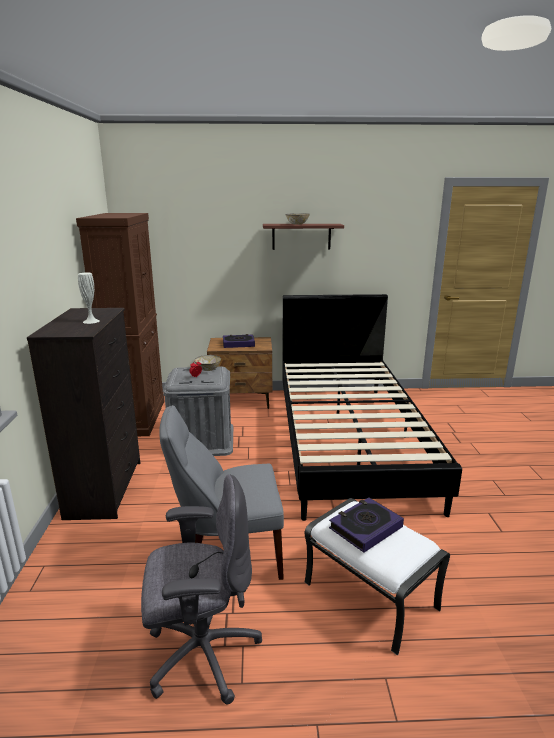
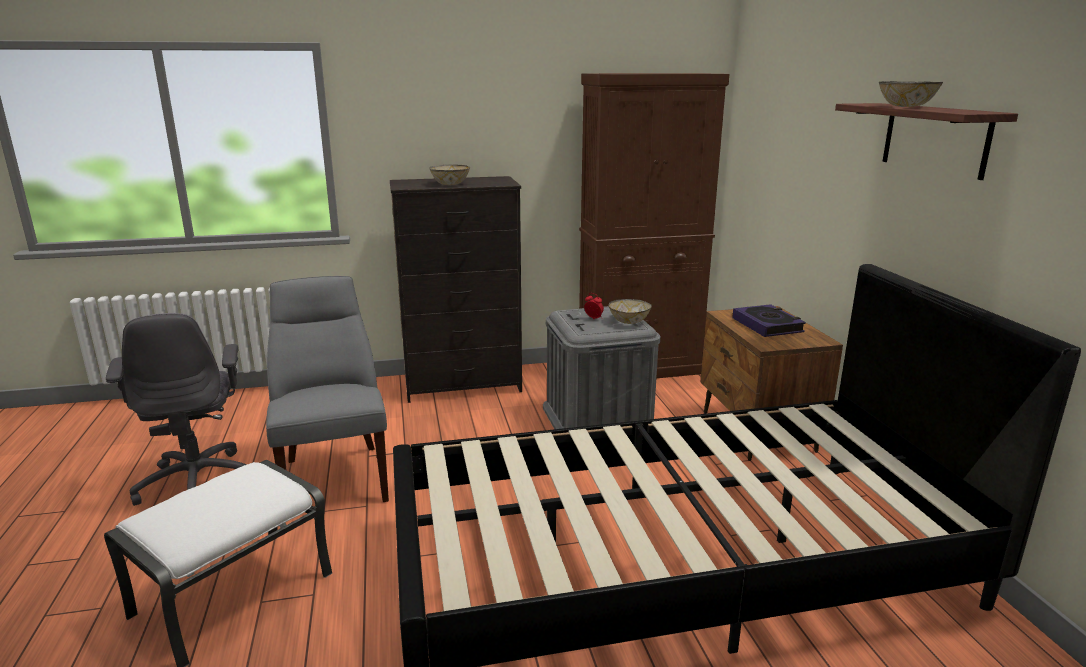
camera: 80 degrees right, 0 degrees up
white vase [78,273,100,324] -> bowl [429,165,470,185]
book [329,497,404,553] -> none

